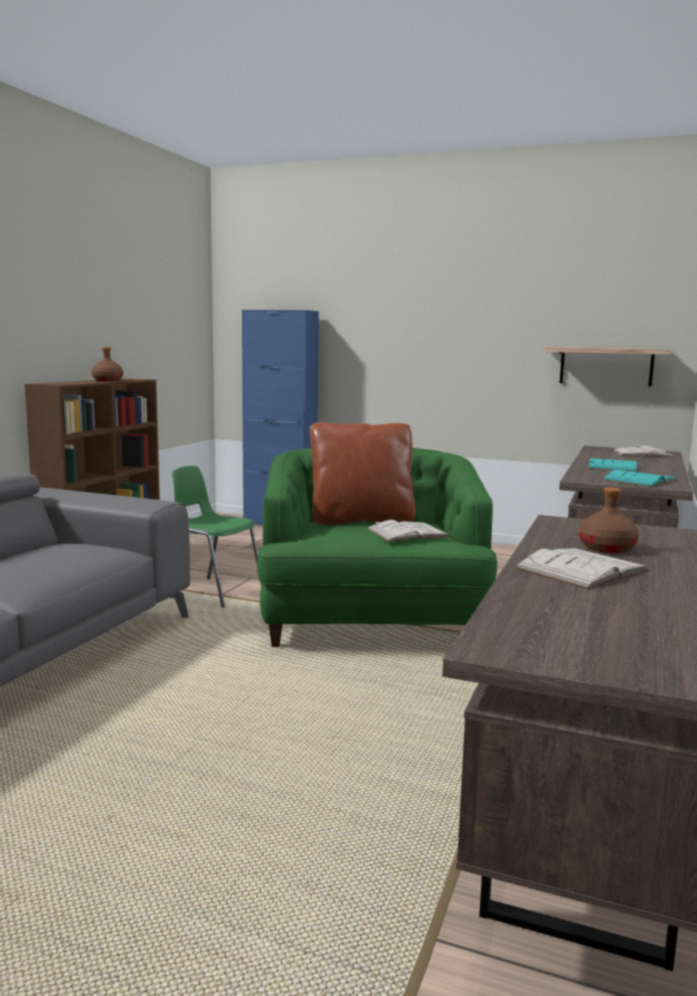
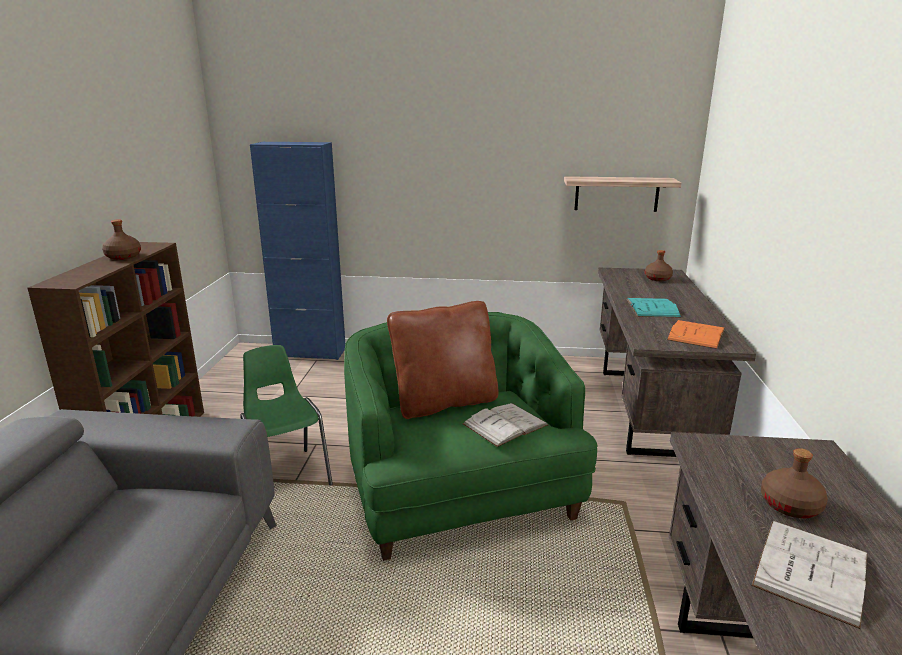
camera: 15 degrees left, 10 degrees up
green chair [172,466,262,607] -> green chair turned 45 degrees clockwise [240,345,333,486]
turquoise book [602,470,678,487] -> orange book [667,320,725,349]
white book [613,445,675,458] -> brown bottle [645,250,673,281]

